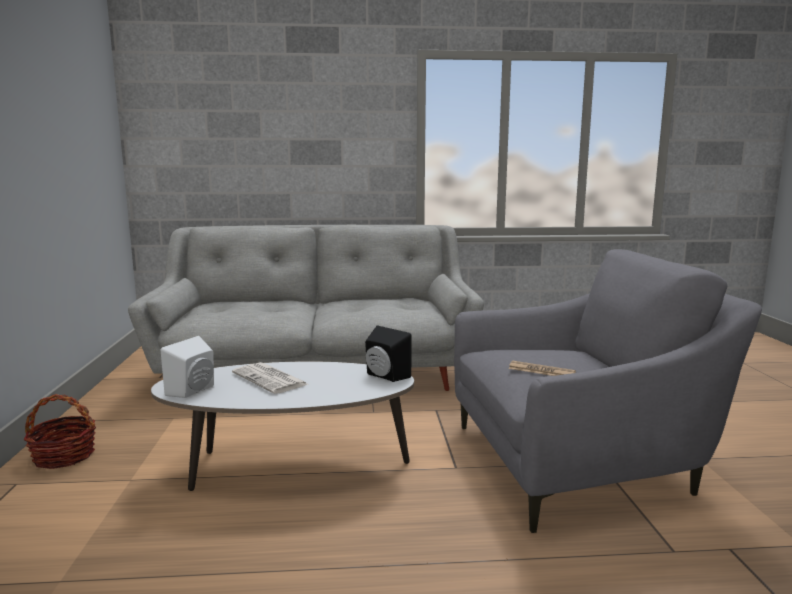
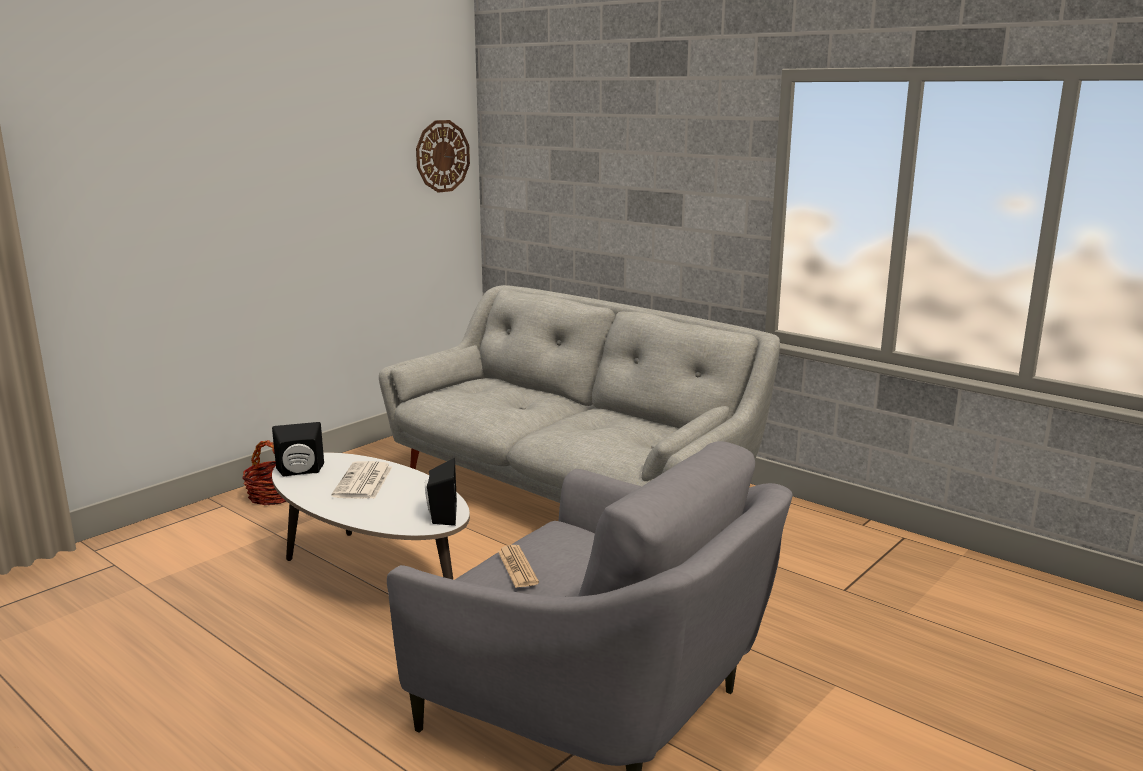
camera: 45 degrees right, 5 degrees up
white speaker [161,336,214,398] -> black speaker [272,422,324,477]
none -> wall clock [416,120,470,193]

